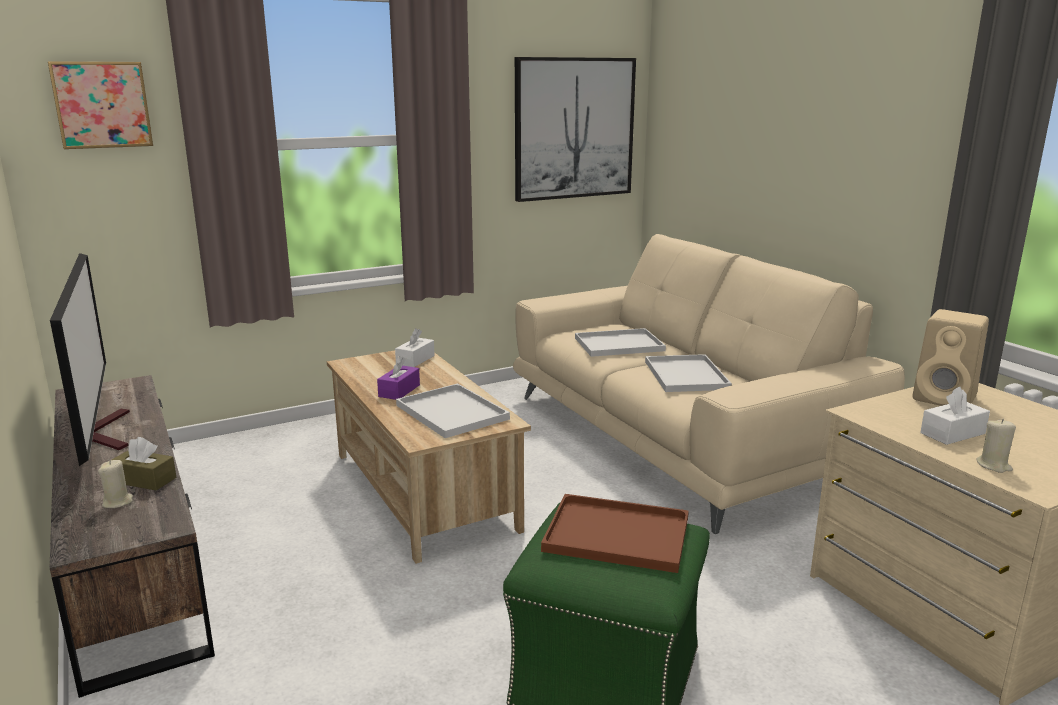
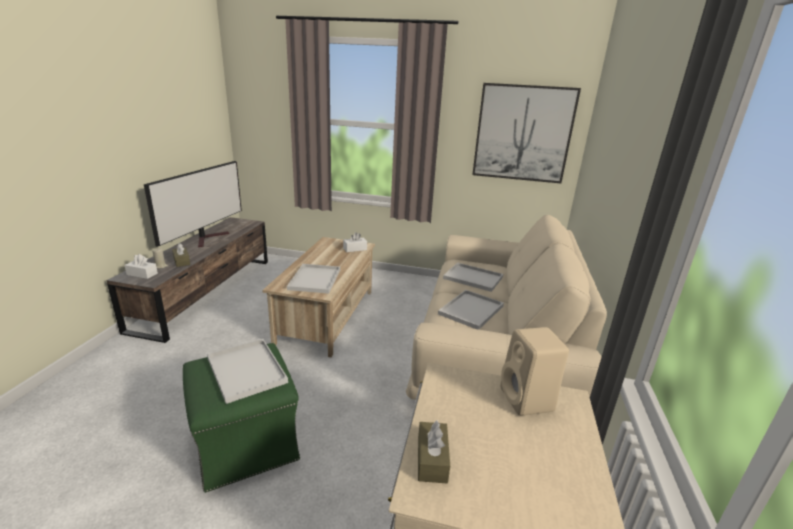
camera: 40 degrees right, 5 degrees up
picture [48,61,153,149] -> none
purple tissue box [377,356,420,400] -> none
brown tray [541,494,689,573] -> white tray [207,339,288,404]
white tissue box [920,387,990,445] -> white tissue box moved to [124,254,158,279]
beige candle [976,419,1016,473] -> brown tissue box [418,420,450,484]

